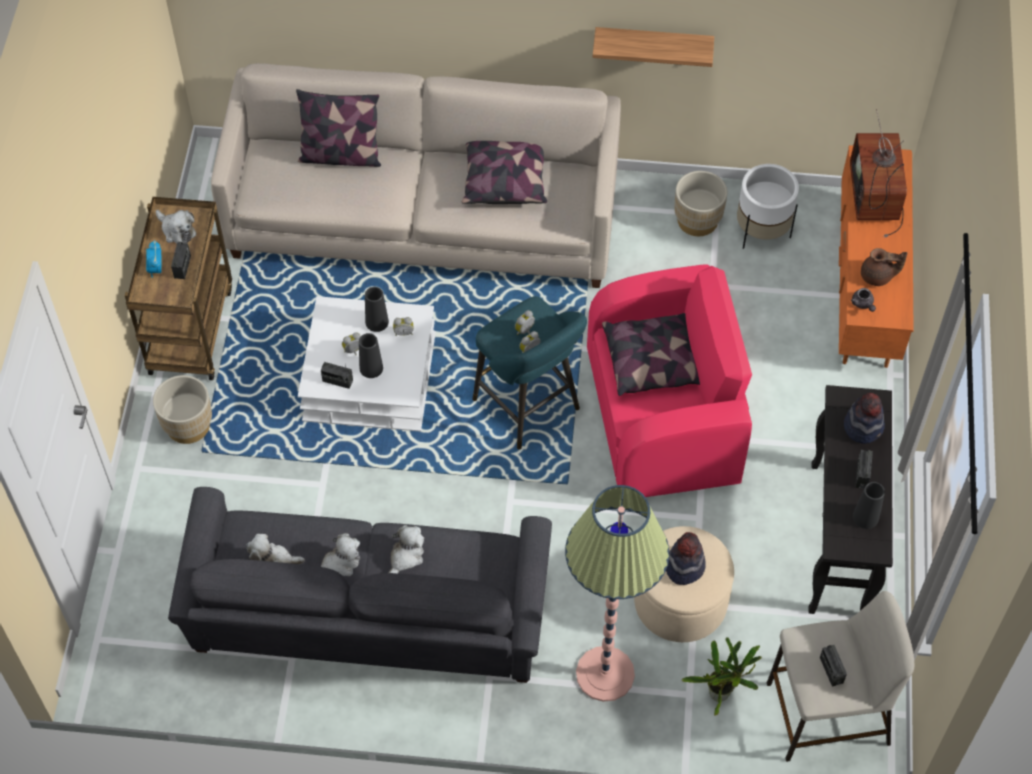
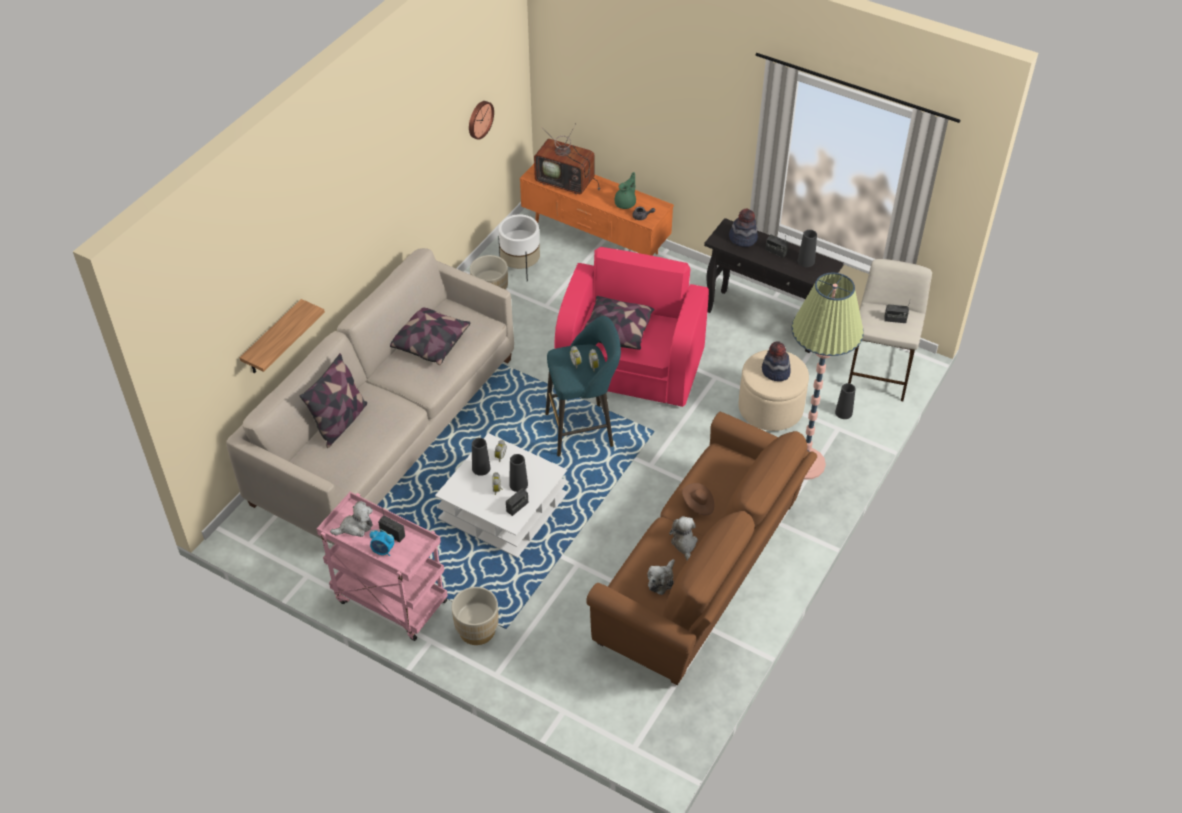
camera: 65 degrees left, 10 degrees down
brown cart [125,197,232,380] -> pink cart [317,492,448,641]
grey sofa [168,487,552,683] -> brown sofa [586,412,817,685]
plush toy [389,525,424,573] -> brown hat [682,483,714,515]
shelf [593,27,714,67] -> shelf moved to [240,299,325,373]
potted plant [682,637,762,716] -> black vase [835,383,855,419]
brown teapot [861,248,907,286] -> green teapot [614,172,636,209]
none -> wall clock [469,101,494,140]

